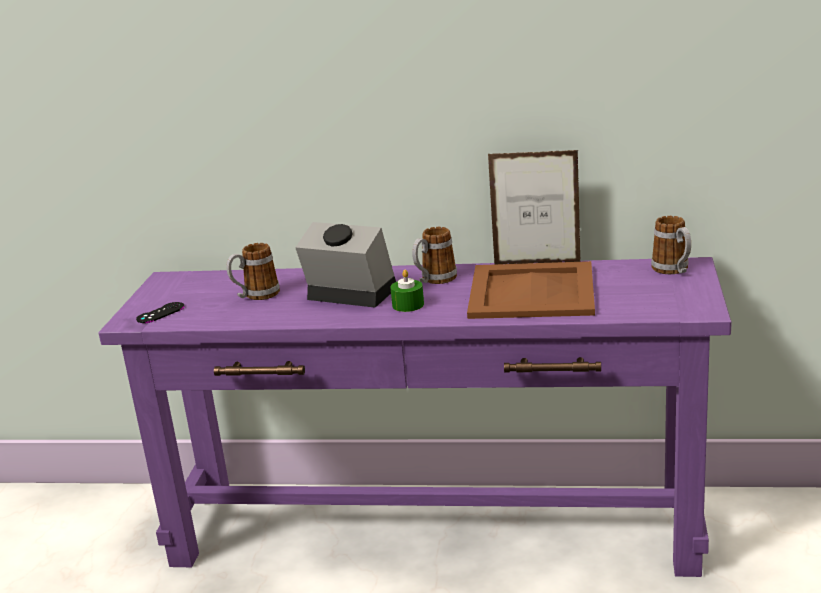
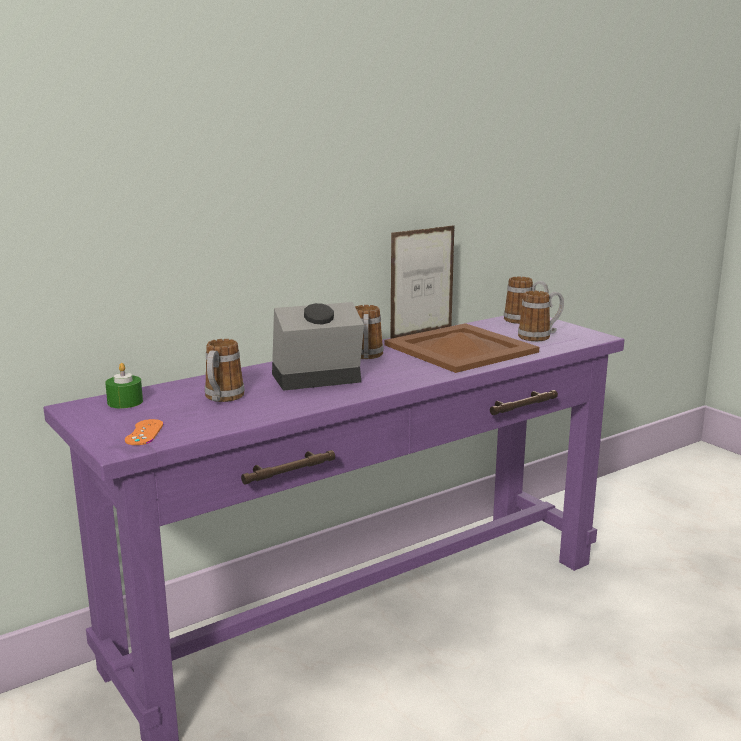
camera: 45 degrees left, 5 degrees down
black game controller [136,302,184,323] -> orange game controller [125,419,164,445]
green candle [390,270,424,312] -> green candle moved to [105,363,143,408]
none -> mug [518,291,564,341]

